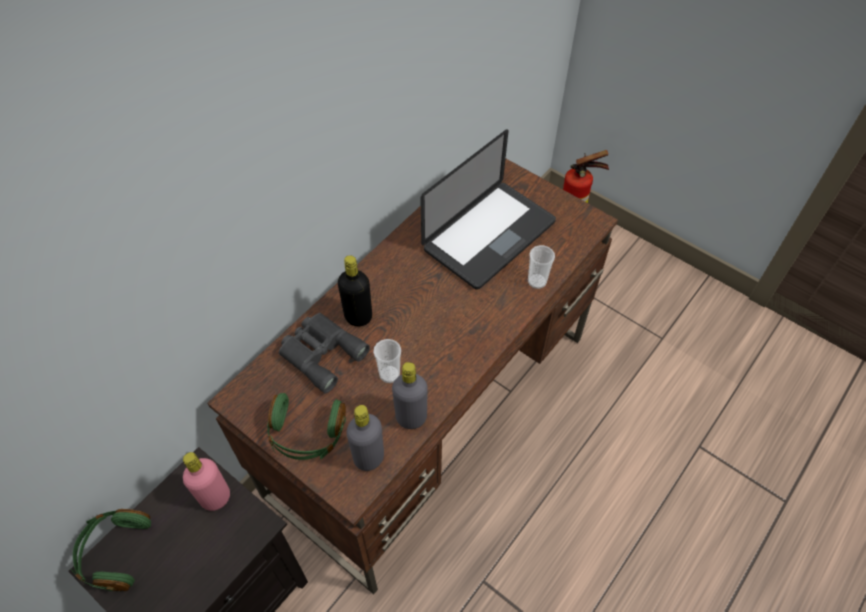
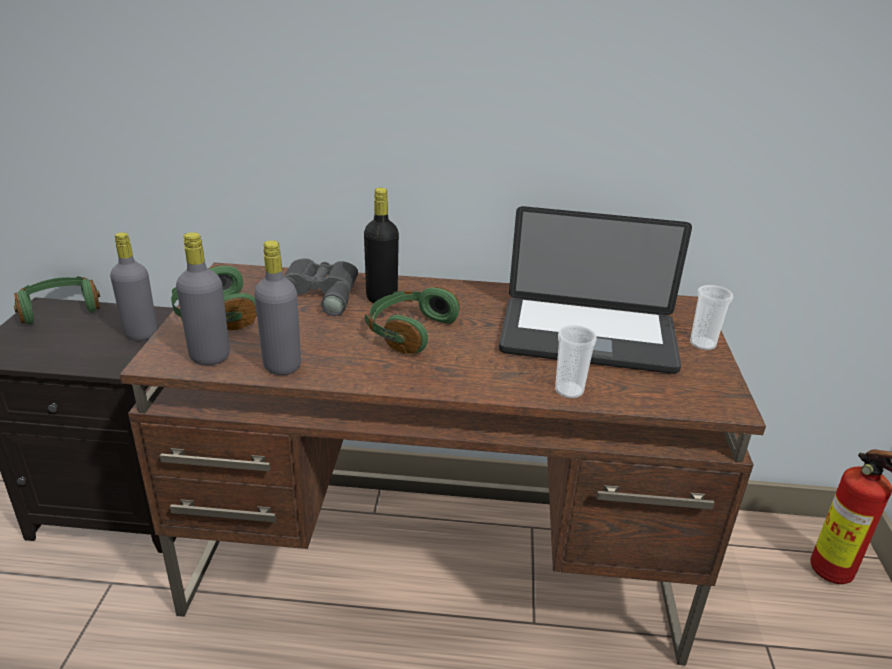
camera: 55 degrees right, 25 degrees down
pink bottle [183,452,230,511] -> grey bottle [110,232,157,341]
cup [373,339,401,383] -> cup moved to [690,285,733,350]
none -> green headphones [365,287,459,354]

